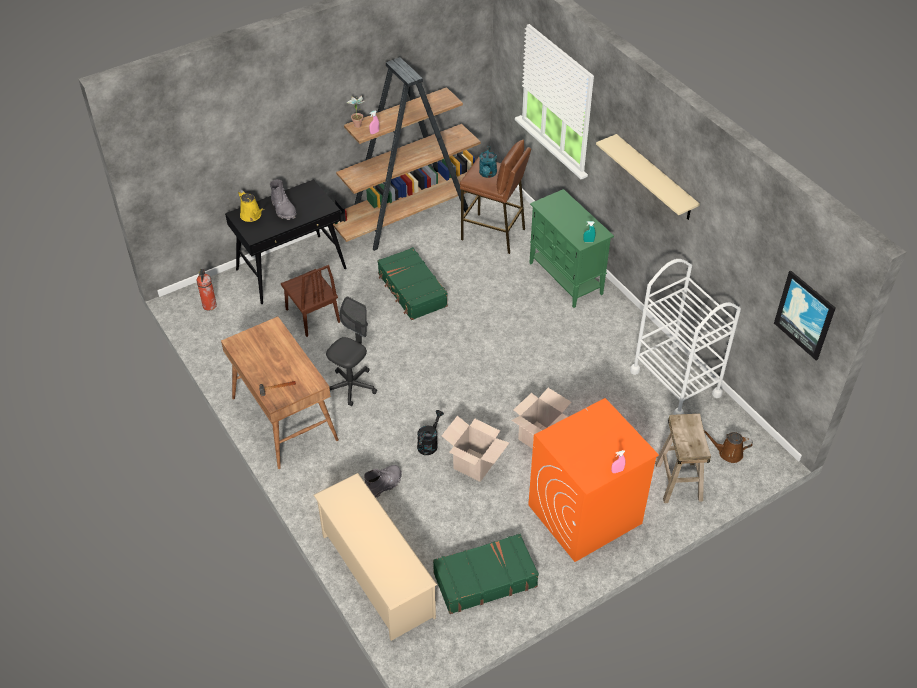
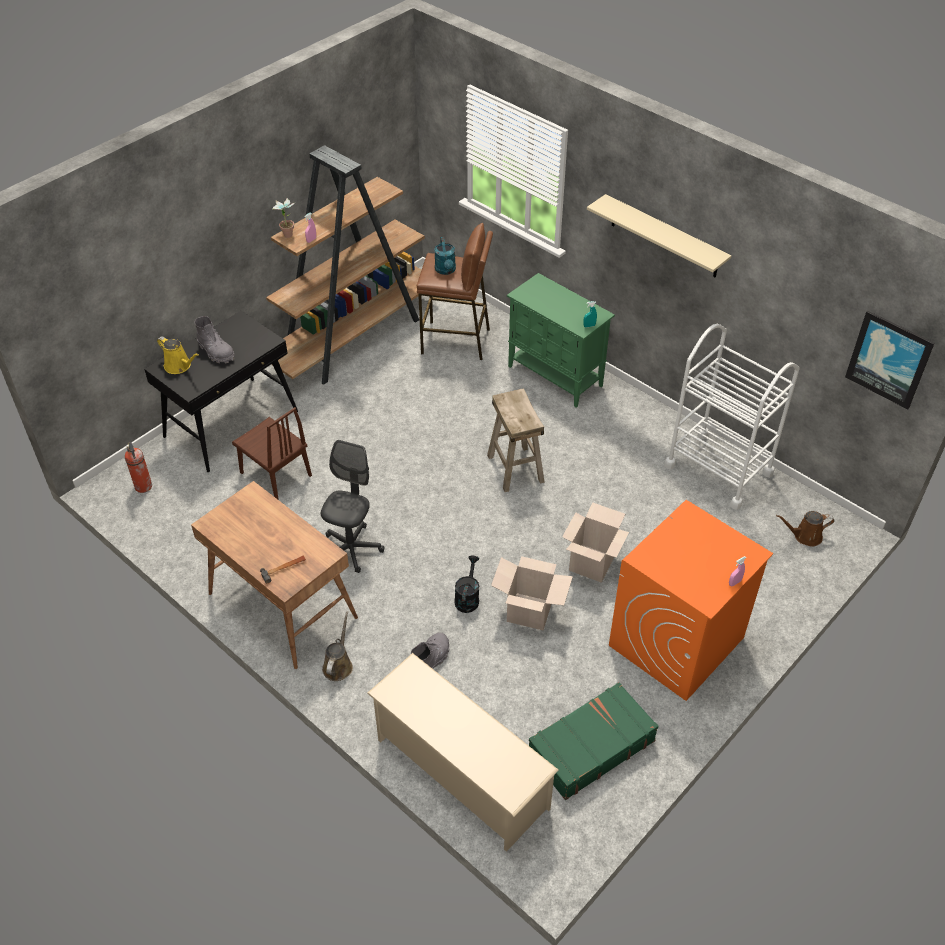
camera: 15 degrees left, 0 degrees up
green suitcase [377,247,448,320] -> none
beige stool [655,414,711,503] -> beige stool moved to [487,388,545,492]
none -> brown watering can [322,611,353,681]

